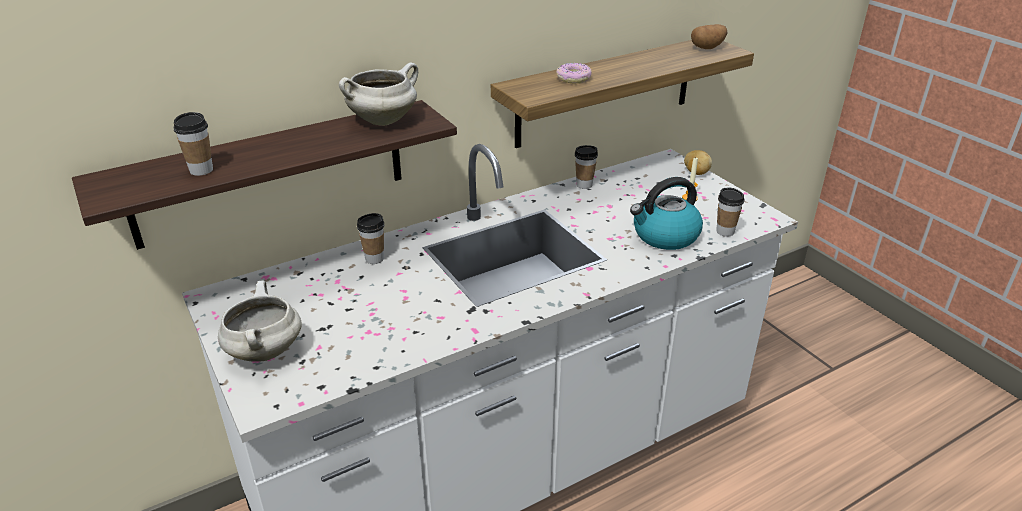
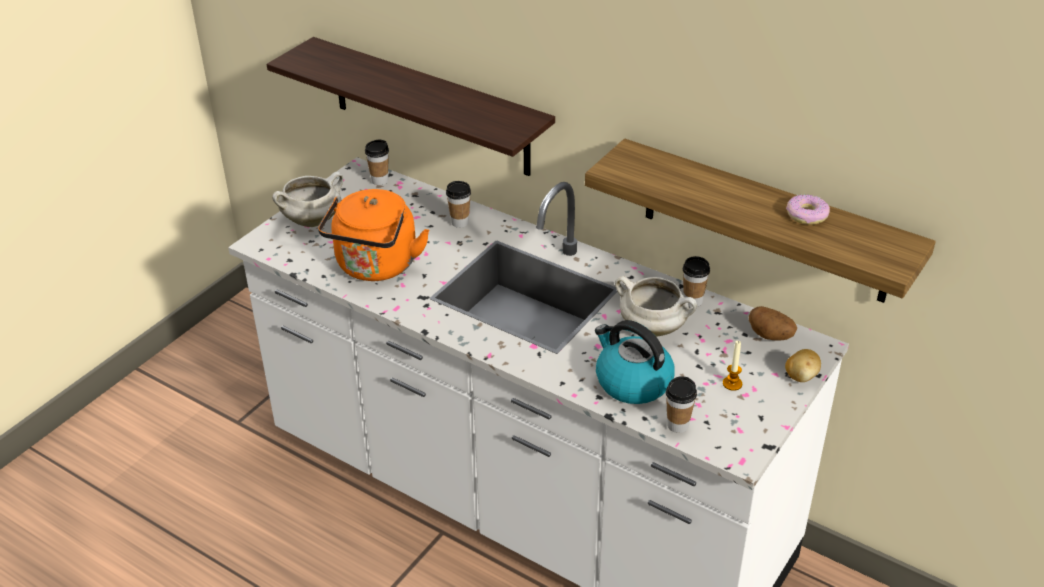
camera: 65 degrees right, 5 degrees up
cup [173,112,213,176] -> cup moved to [365,140,389,185]
white cooking pot [339,62,418,126] -> white cooking pot moved to [615,276,697,337]
donut [556,63,592,83] -> donut moved to [786,194,830,225]
potato [691,24,727,49] -> potato moved to [749,306,797,340]
none -> orange kettle [318,189,430,281]

